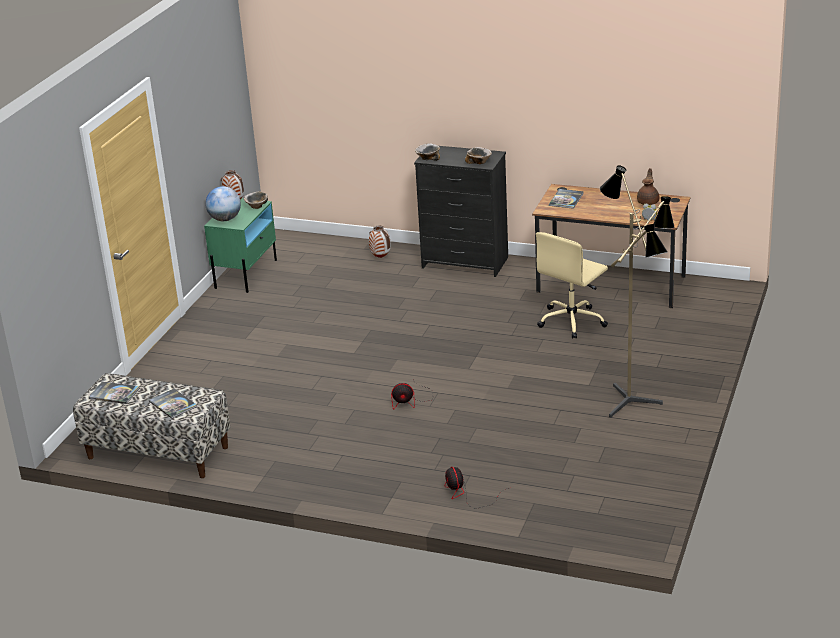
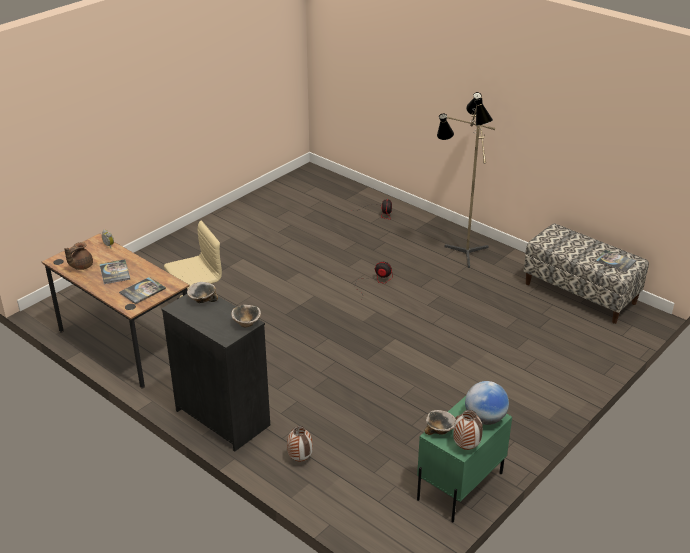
camera: 160 degrees left, 5 degrees up
book [149,389,197,419] -> book moved to [100,259,130,284]
floor lamp [600,165,674,418] -> floor lamp moved to [437,92,495,268]

